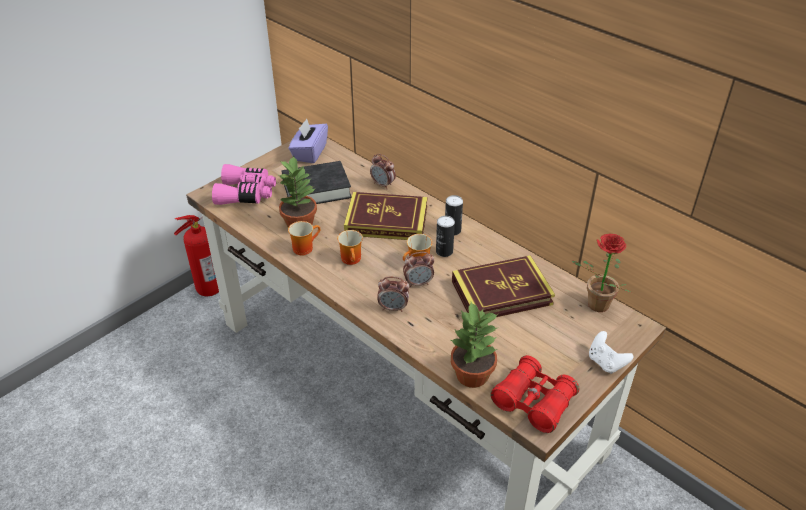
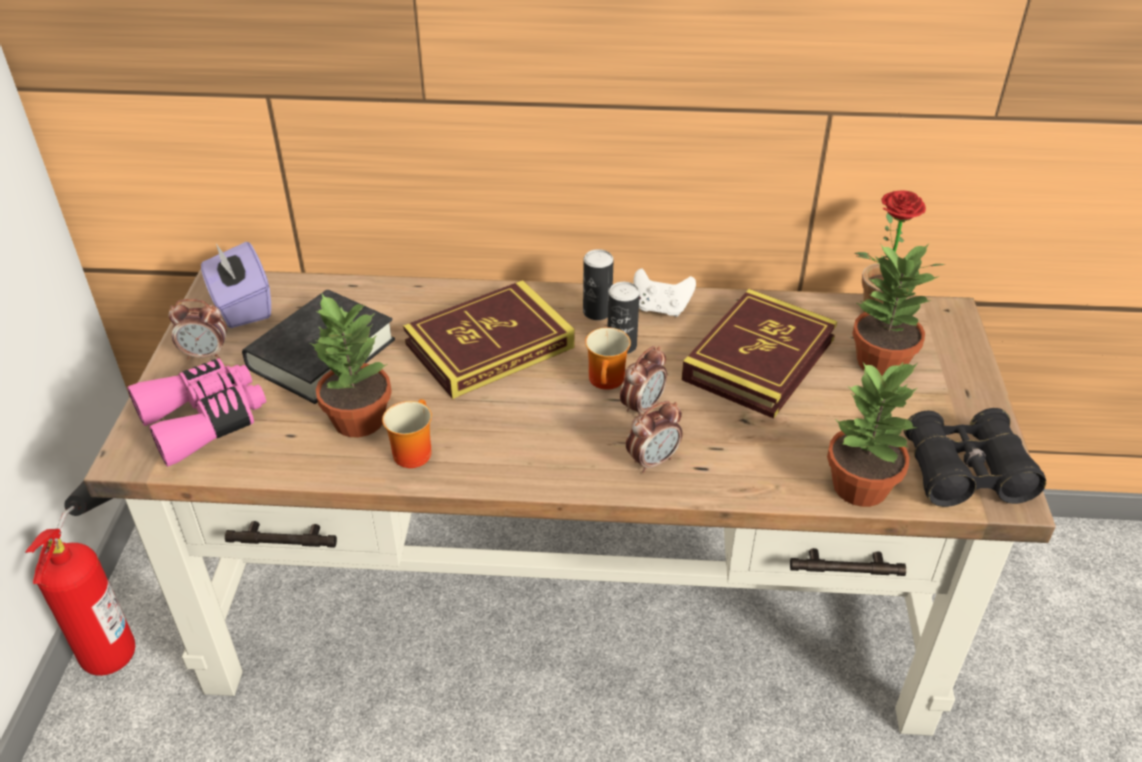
camera: 40 degrees left, 0 degrees up
mug [337,230,363,265] -> none
alarm clock [370,154,396,189] -> alarm clock moved to [169,299,227,359]
red binoculars [490,355,580,433] -> black binoculars [904,408,1046,507]
white game controller [589,331,634,374] -> white game controller moved to [634,268,696,317]
none -> potted plant [852,244,938,376]

